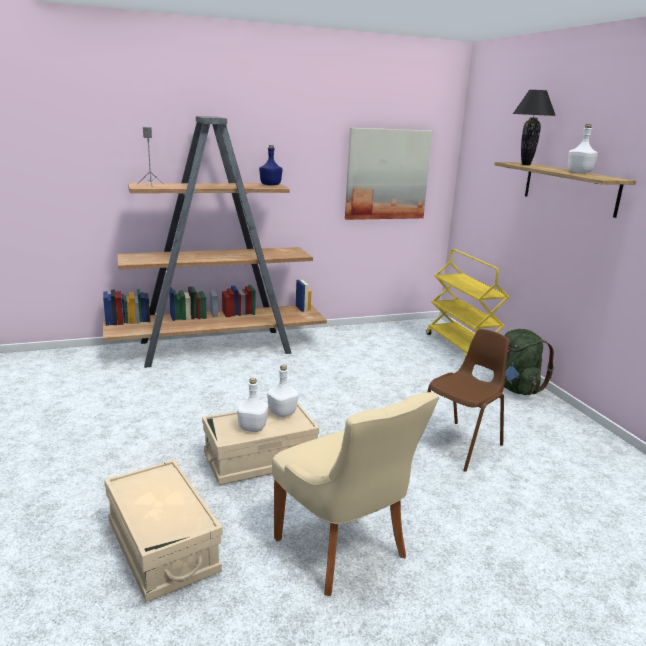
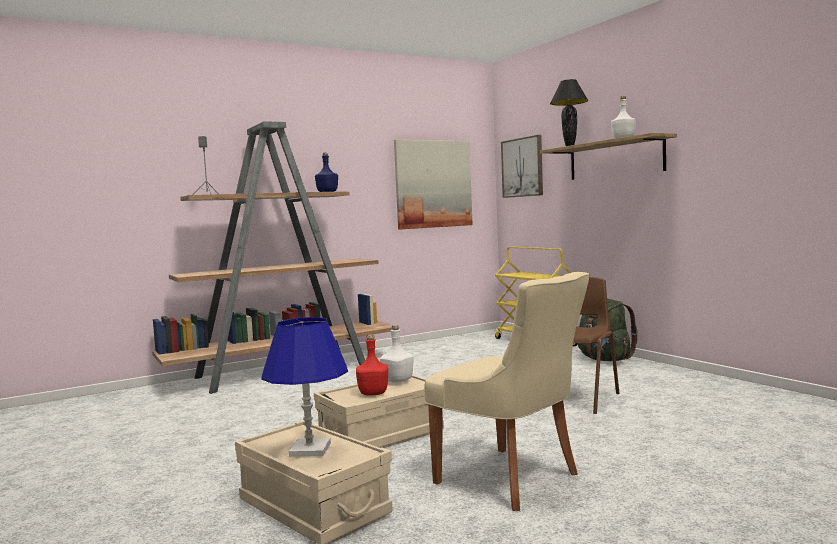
camera: 10 degrees left, 15 degrees down
white bottle [237,378,269,432] -> red bottle [356,334,388,395]
none -> blue table lamp [261,317,348,457]
none -> picture [501,135,543,198]

